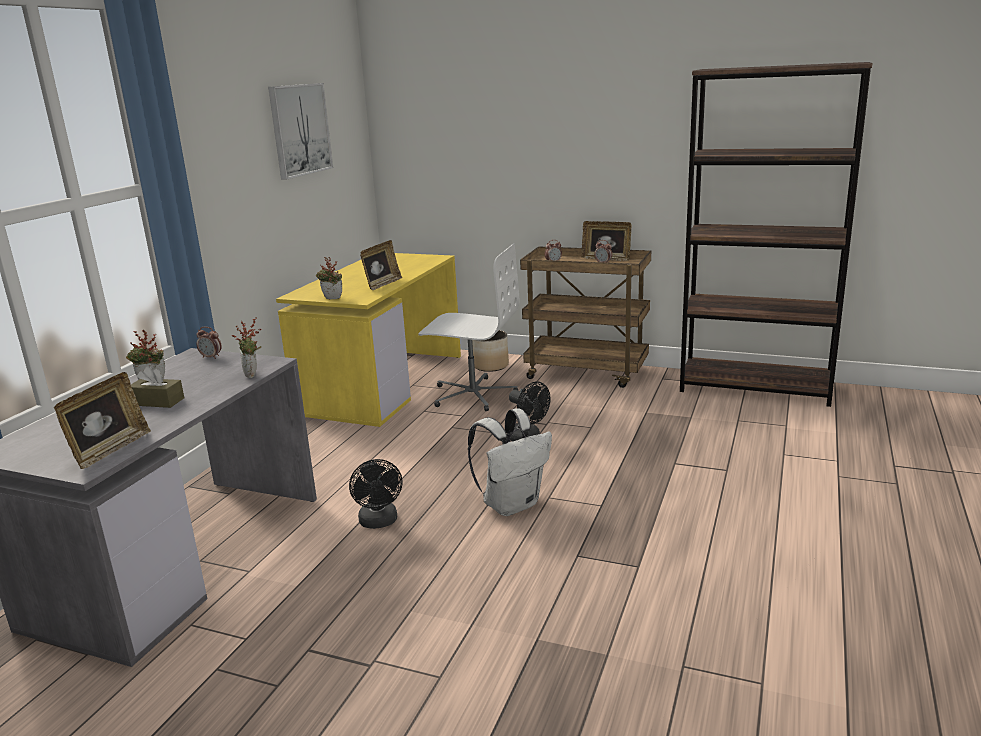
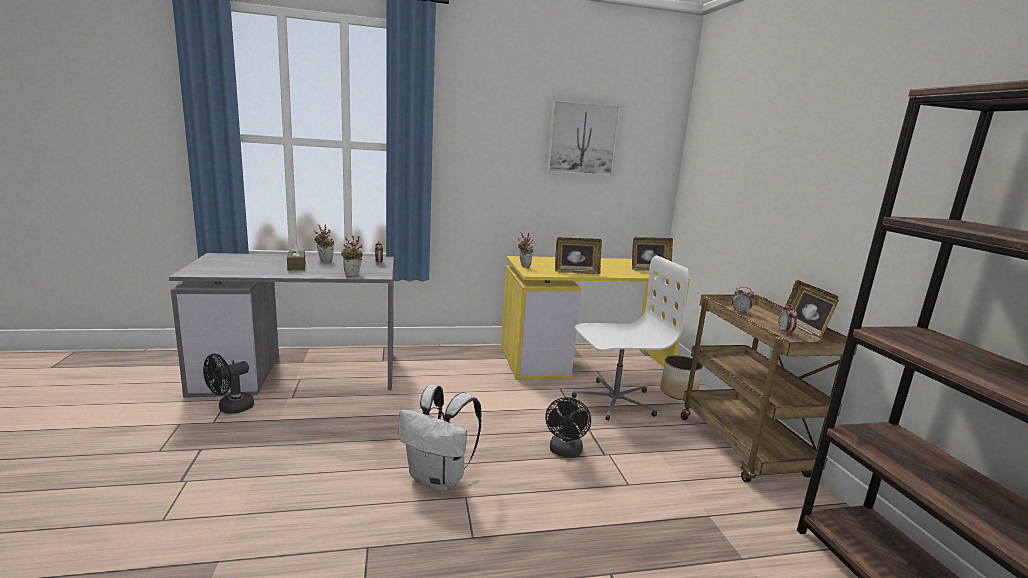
camera: 55 degrees right, 5 degrees down
picture frame [54,372,151,469] -> picture frame moved to [632,237,673,271]
black fan [349,459,402,529] -> black fan moved to [203,354,254,414]
white office chair [418,243,519,411] -> white office chair turned 90 degrees counterclockwise [572,255,689,421]

